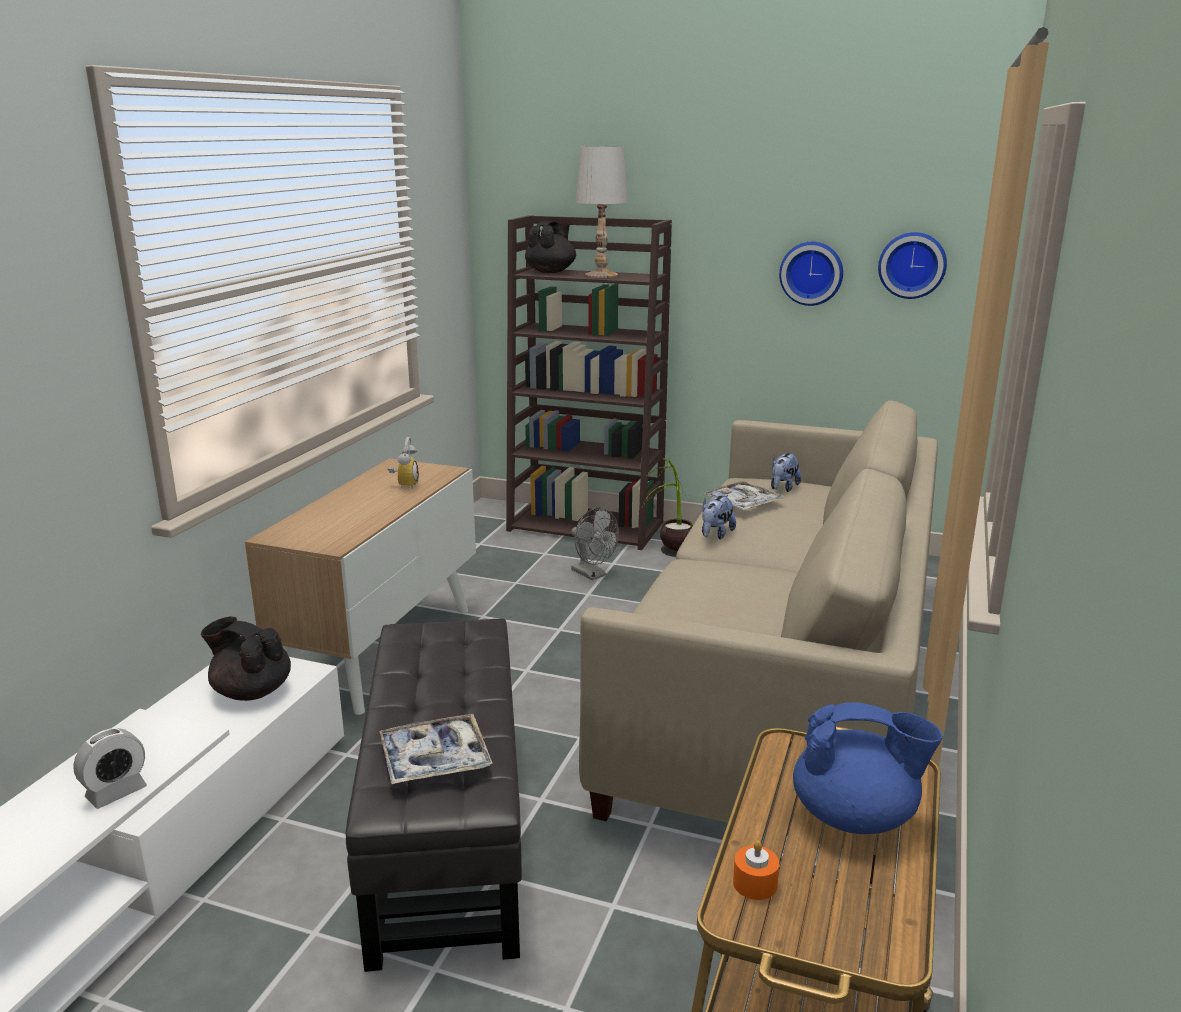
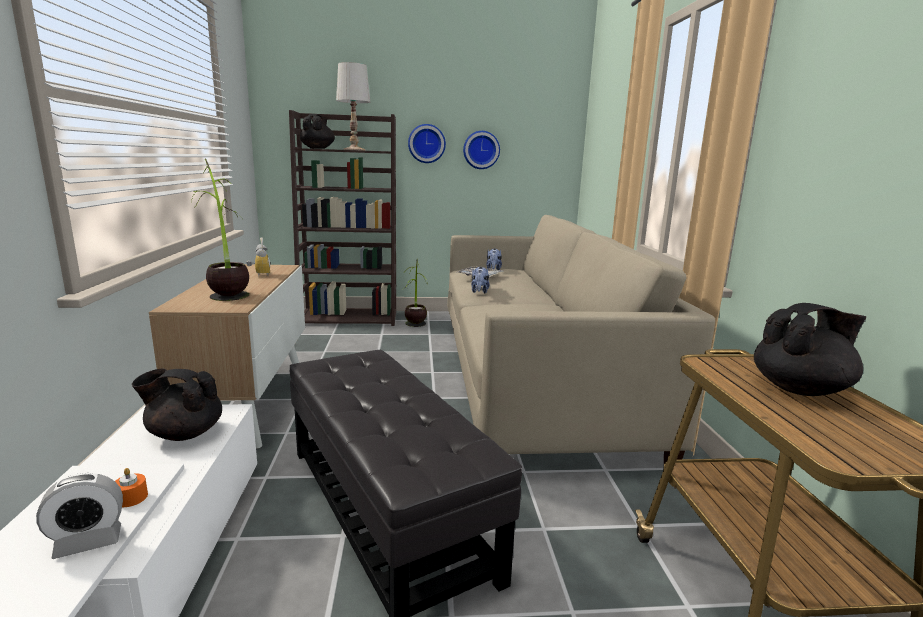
camera: 25 degrees left, 5 degrees down
alarm clock [73,728,147,809] -> alarm clock turned 45 degrees clockwise [36,473,123,559]
tray [379,714,493,784] -> none
grey fan [571,508,619,580] -> none
orange candle [733,841,779,900] -> orange candle moved to [115,468,148,507]
blue teapot [793,702,943,834] -> black teapot [754,303,866,396]
wall clock [878,232,947,299] -> wall clock moved to [408,124,446,163]
none -> potted plant [191,159,249,301]

